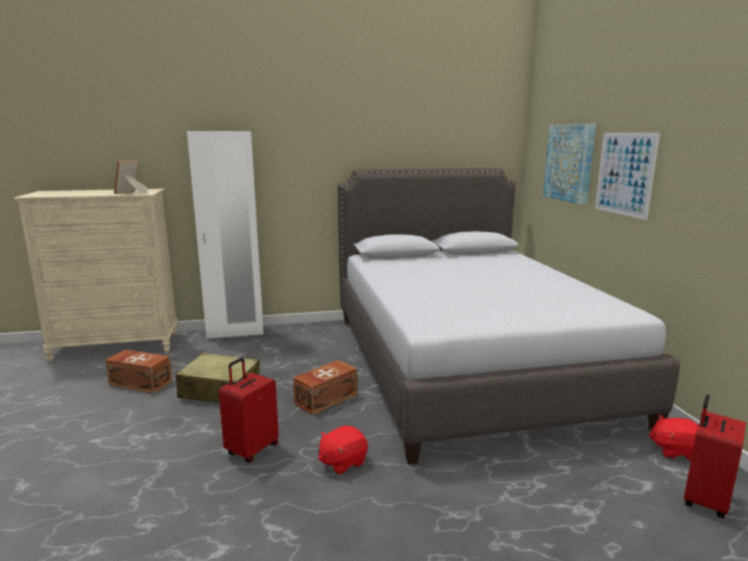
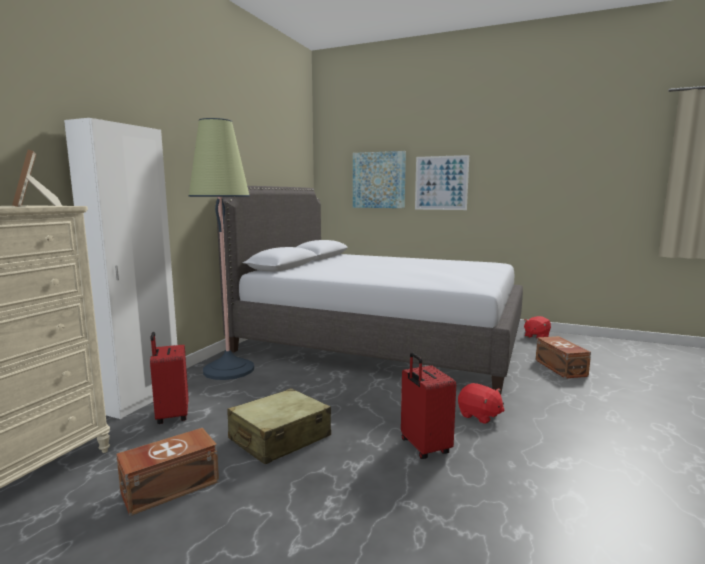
camera: 55 degrees left, 5 degrees down
brown storage box [293,360,357,415] -> brown storage box moved to [536,336,591,379]
red plush toy [318,425,368,475] -> red plush toy turned 45 degrees counterclockwise [458,383,505,424]
red suitcase [684,395,746,519] -> red suitcase moved to [150,332,188,424]
none -> floor lamp [189,118,254,380]

